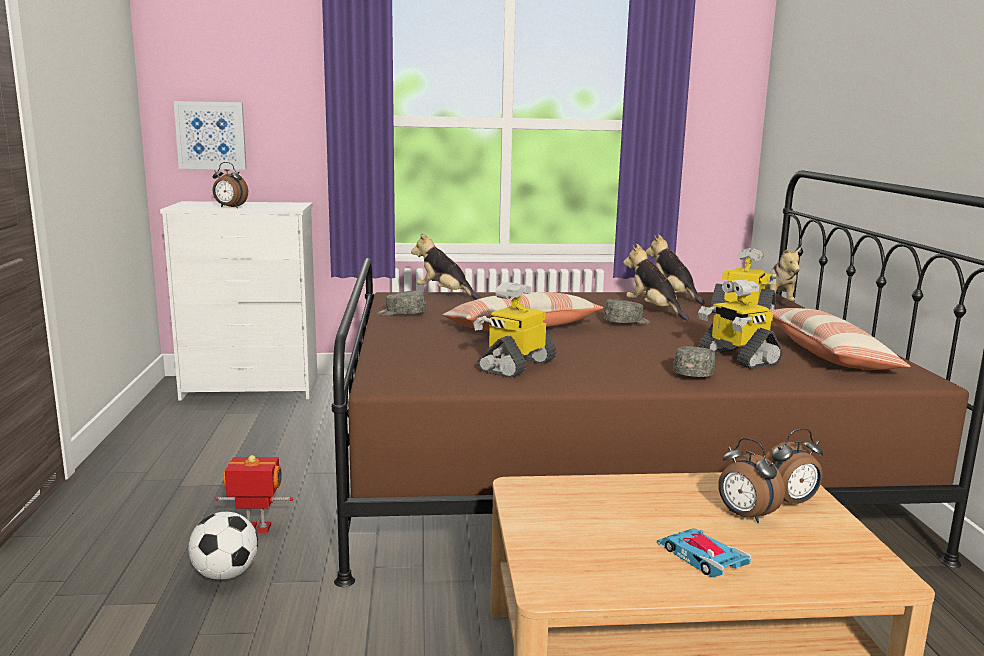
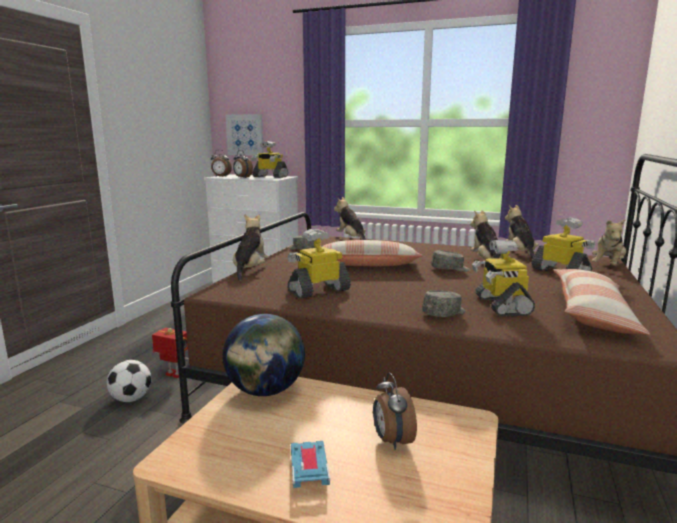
camera: 25 degrees right, 0 degrees up
alarm clock [765,429,823,504] -> alarm clock moved to [211,150,232,177]
none -> globe [223,314,305,396]
none -> plush toy [233,214,269,281]
none -> toy robot [251,141,288,178]

